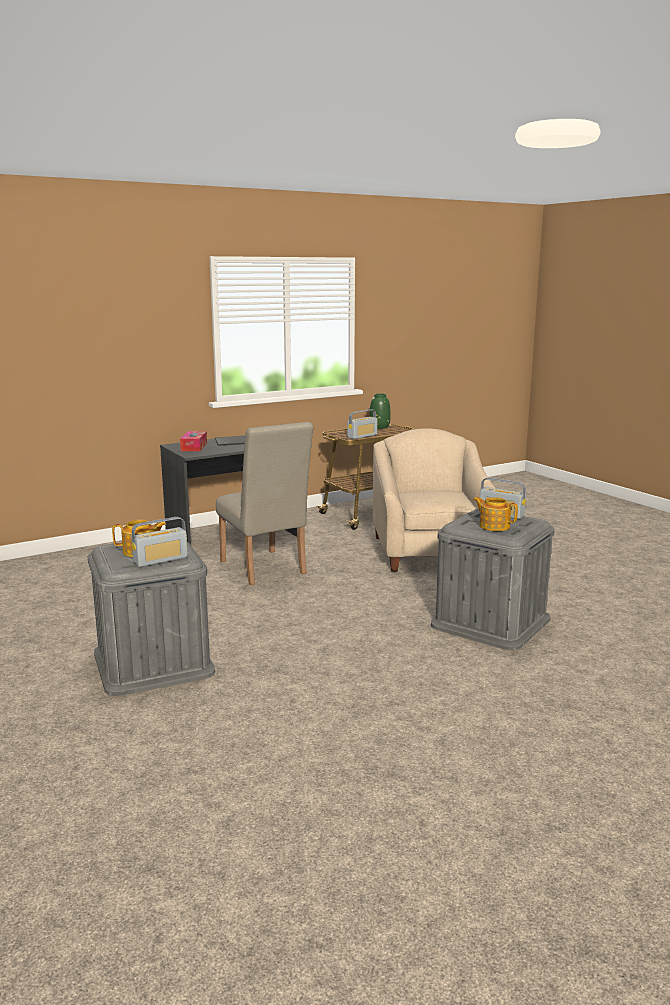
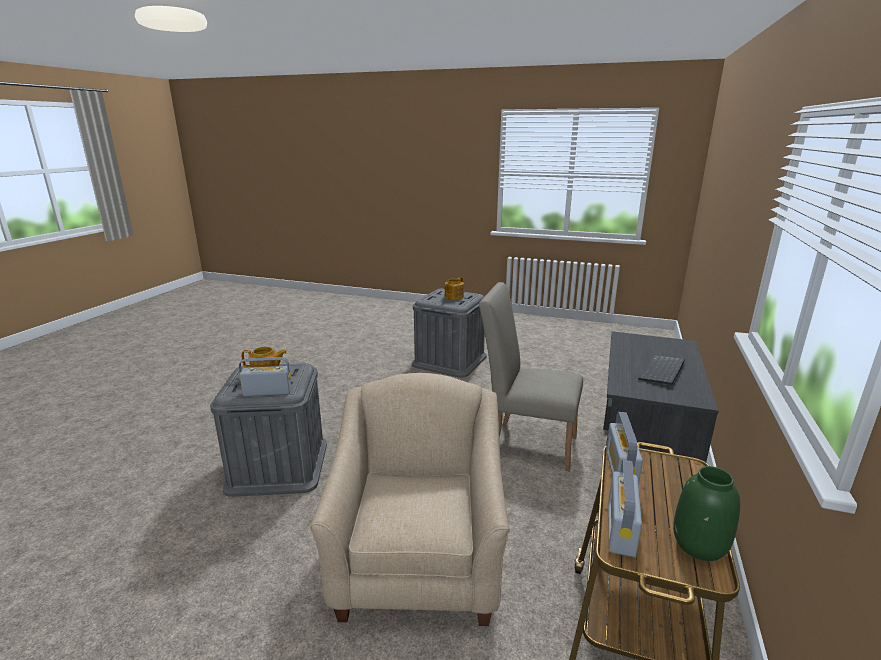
camera: 140 degrees right, 5 degrees up
radio [132,517,188,567] -> radio moved to [608,460,642,557]
tissue box [180,431,207,451] -> none
beige armchair [373,428,495,571] -> beige armchair turned 135 degrees counterclockwise [310,373,510,626]

